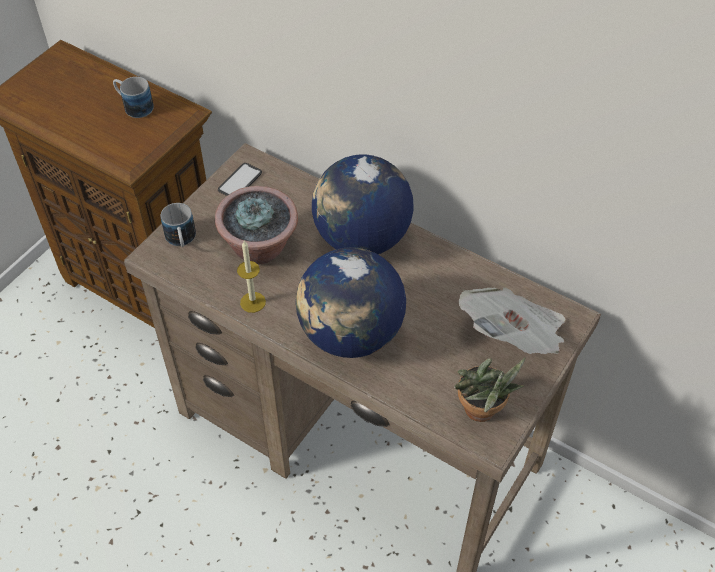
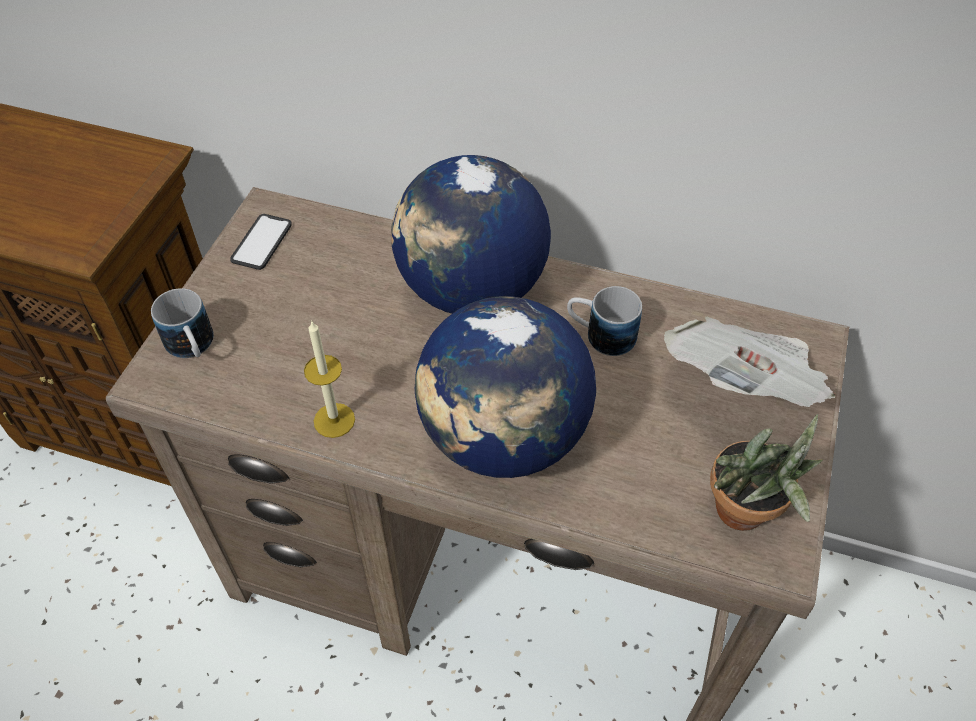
camera: 15 degrees left, 0 degrees up
mug [113,77,154,118] -> mug moved to [567,286,642,356]
potted plant [215,186,298,264] -> none

